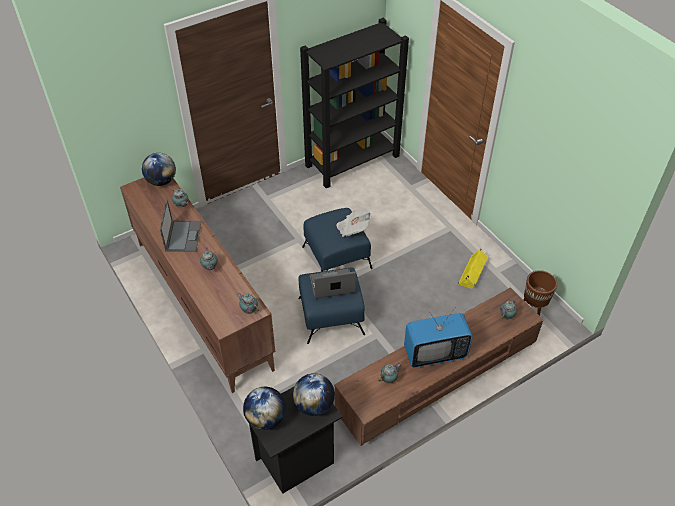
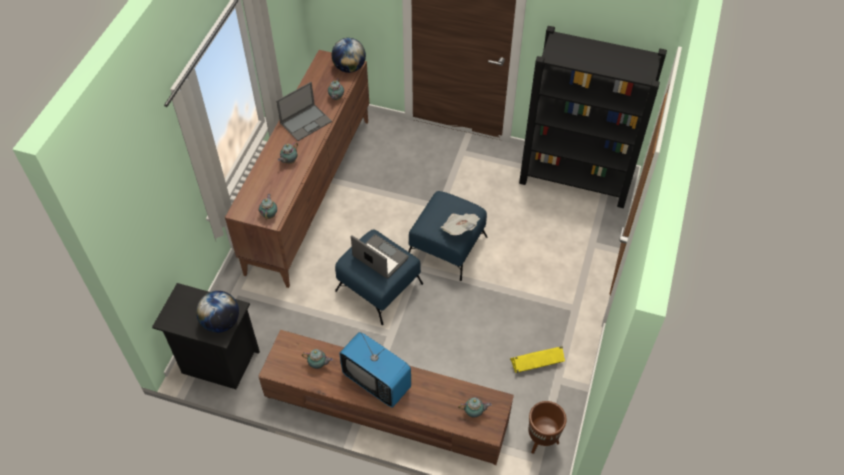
camera: 50 degrees right, 5 degrees up
globe [243,387,286,430] -> none

